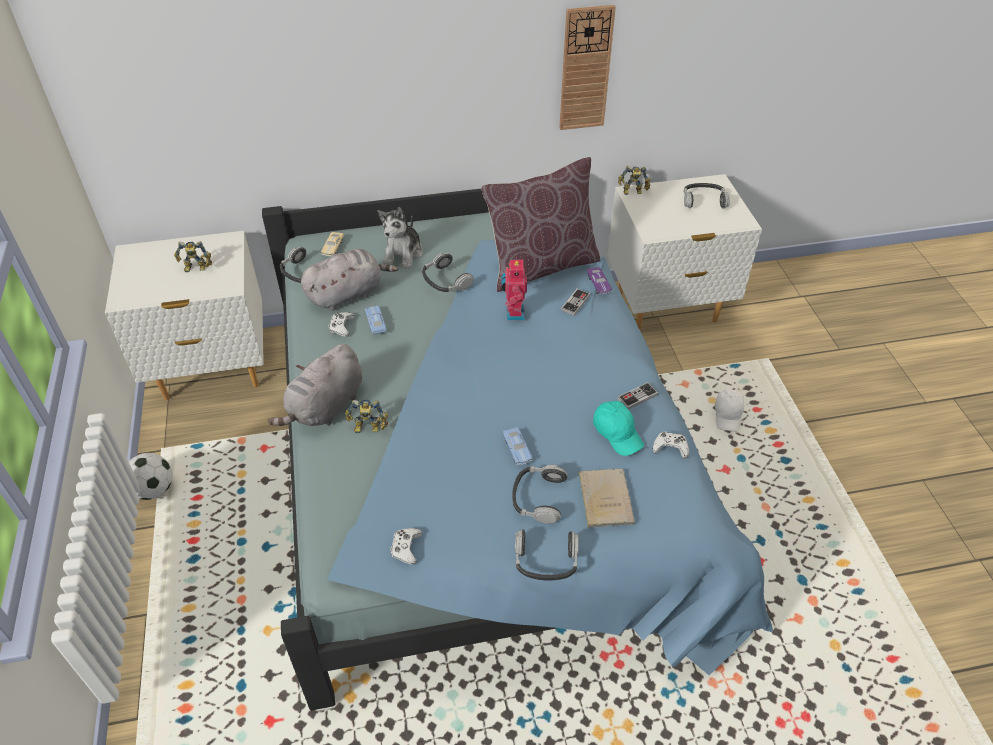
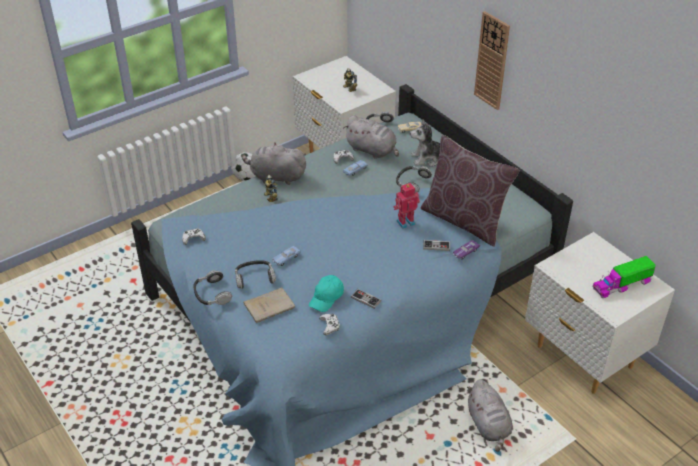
camera: 65 degrees right, 5 degrees down
wall clock [559,5,616,130] -> wall clock moved to [474,11,510,110]
toy robot [618,166,651,195] -> none
headphones [684,183,730,209] -> toy truck [592,256,656,298]
white cap [715,389,744,432] -> grey plush toy [467,380,512,452]

